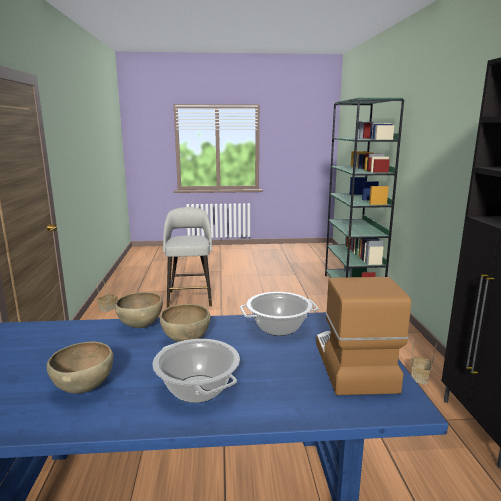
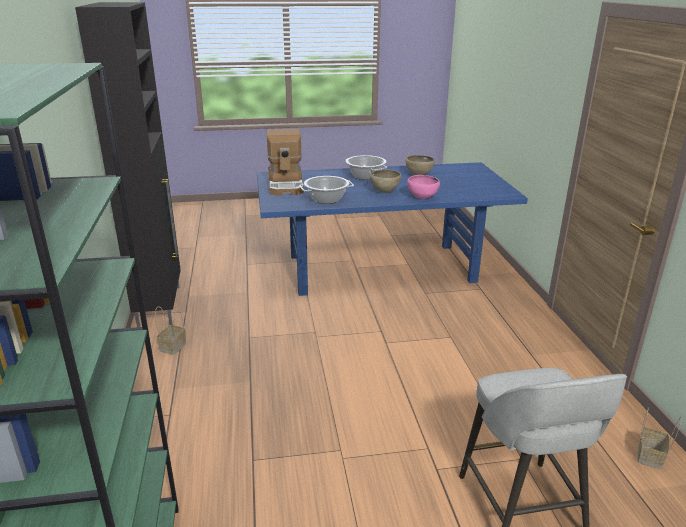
camera: 175 degrees right, 10 degrees up
brown bowl [115,292,163,328] -> pink bowl [407,175,440,199]

